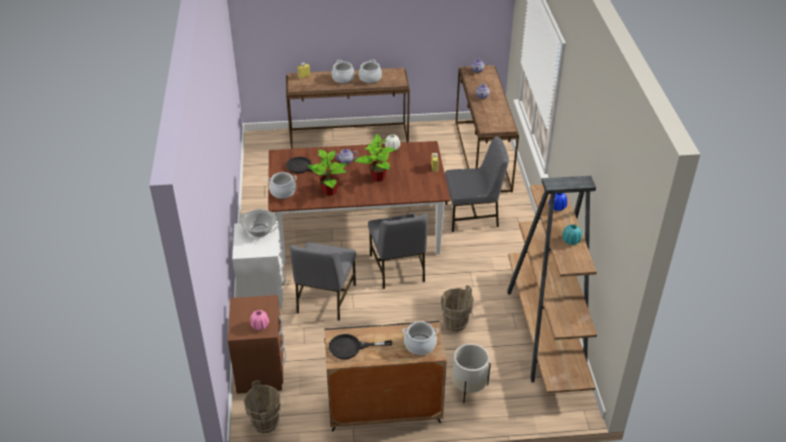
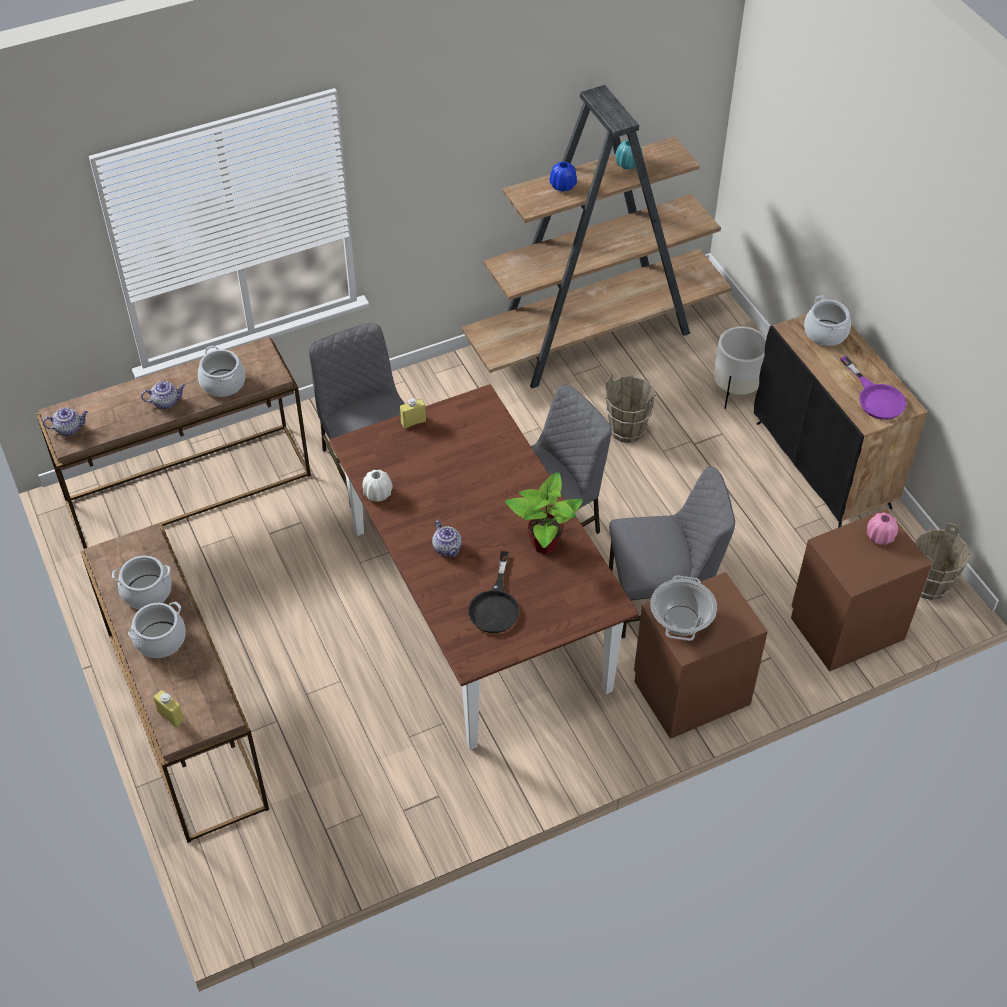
camera: 110 degrees left, 10 degrees up
white nightstand [232,221,286,309] -> brown nightstand [634,572,768,739]
cooking pot [267,172,297,199] -> cooking pot moved to [198,346,245,397]
black frying pan [329,334,392,359] -> purple frying pan [840,356,906,420]
potted plant [355,134,396,182] -> none

